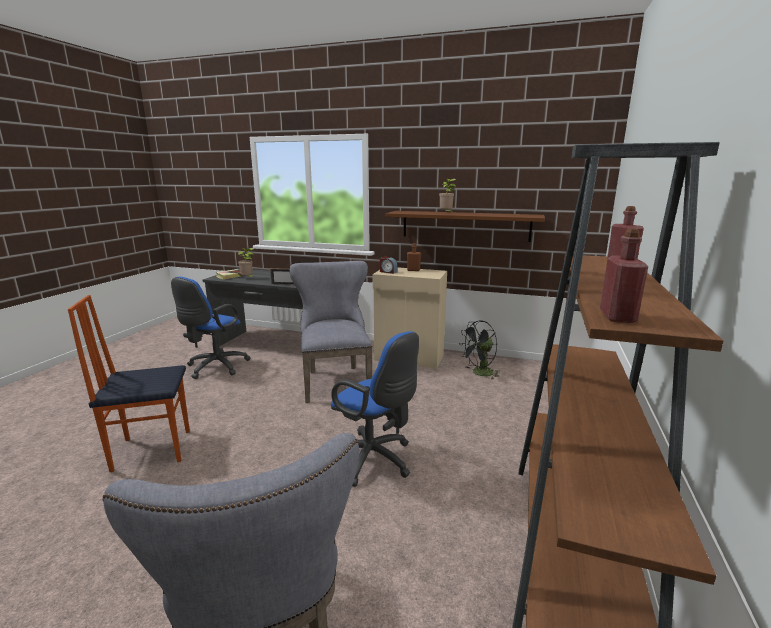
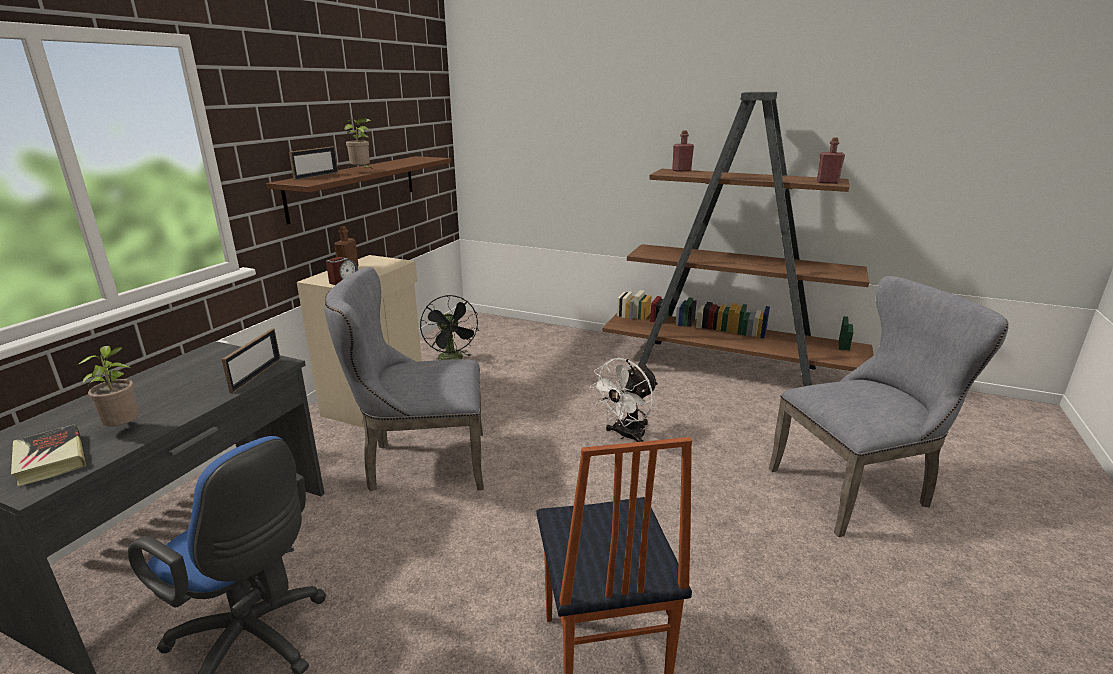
camera: 85 degrees left, 5 degrees up
blue office chair [331,331,419,487] -> white fan [590,358,658,442]
none -> picture frame [289,146,338,180]

